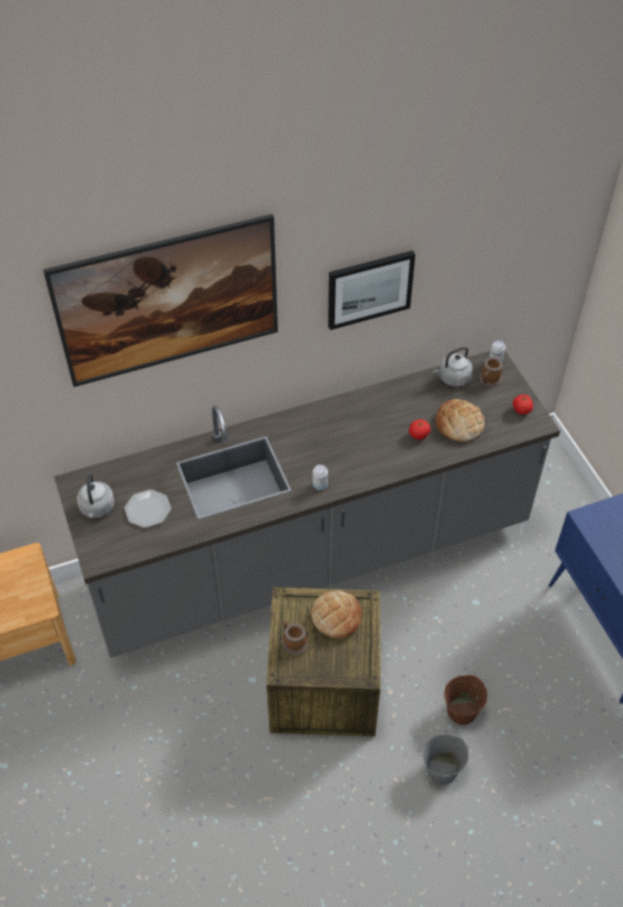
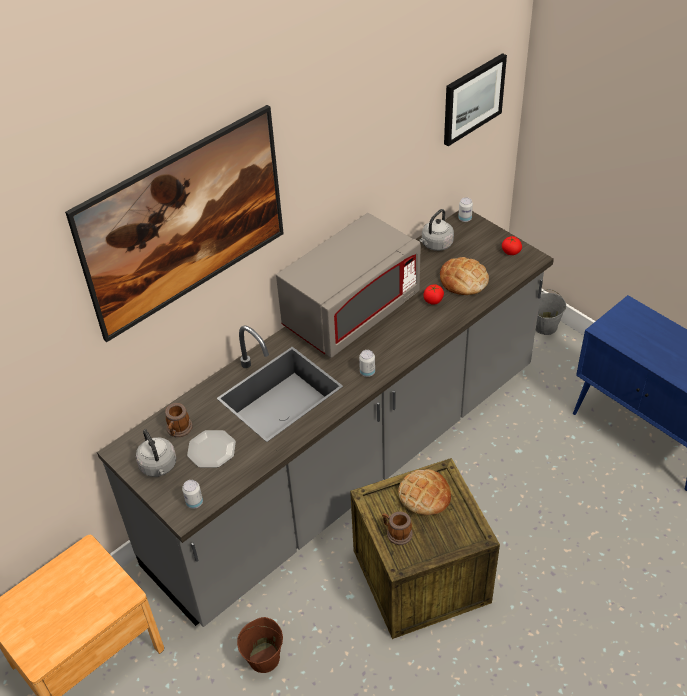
camera: 20 degrees left, 5 degrees down
picture [328,250,415,330] -> picture moved to [444,53,507,146]
grey bucket [423,734,469,785] -> grey bucket moved to [535,289,566,335]
brown bucket [444,675,488,725] -> brown bucket moved to [237,617,283,673]
mug [479,357,502,387] -> mug moved to [165,403,193,437]
none -> can [182,480,203,509]
none -> grey microwave [276,213,421,358]

